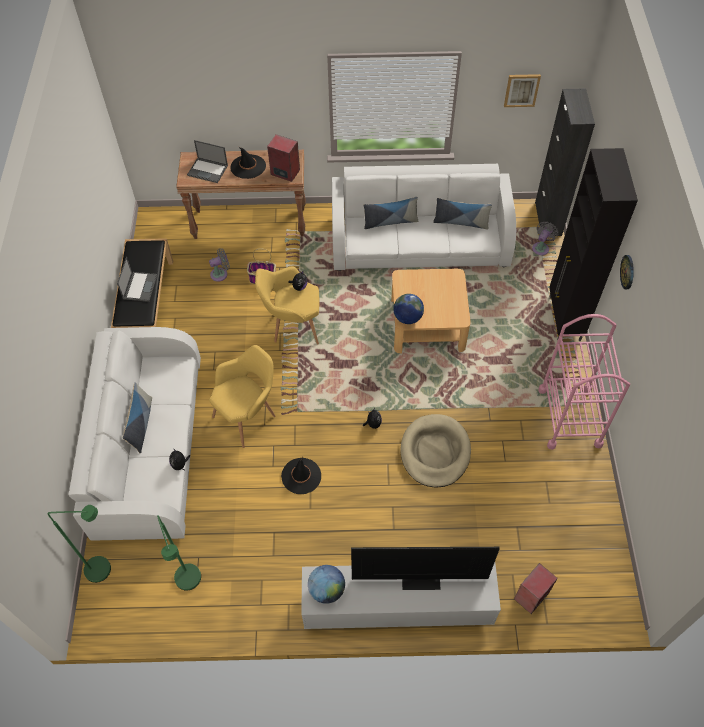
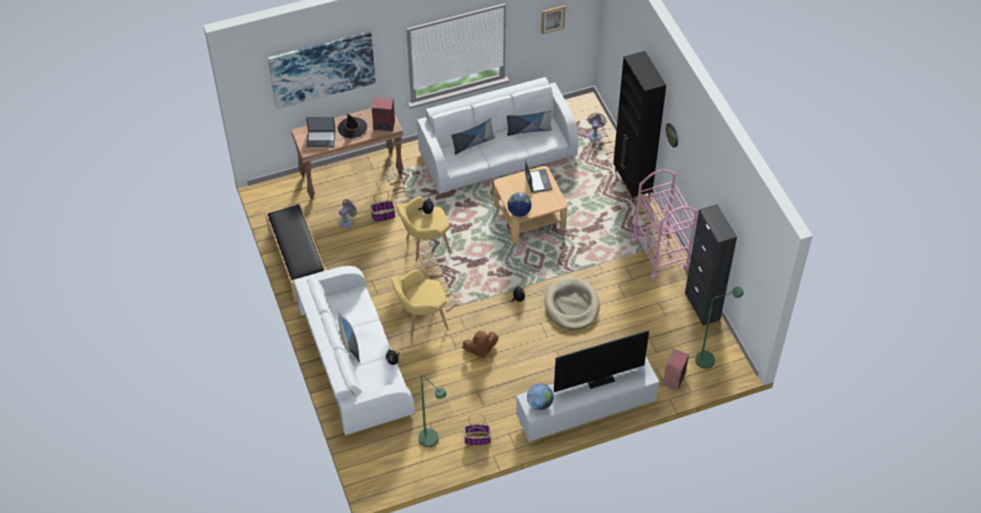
camera: 20 degrees left, 5 degrees down
green floor lamp [47,505,111,583] -> green floor lamp moved to [695,287,744,369]
laptop [117,257,157,302] -> laptop moved to [525,160,552,193]
yellow armchair [209,345,276,448] -> yellow armchair turned 135 degrees counterclockwise [391,269,448,336]
black hat [281,457,321,494] -> brown plush toy [462,331,499,358]
black cabinet [535,88,595,236] -> black cabinet moved to [685,204,737,325]
none -> picture [268,31,376,109]
none -> basket [464,414,491,445]

